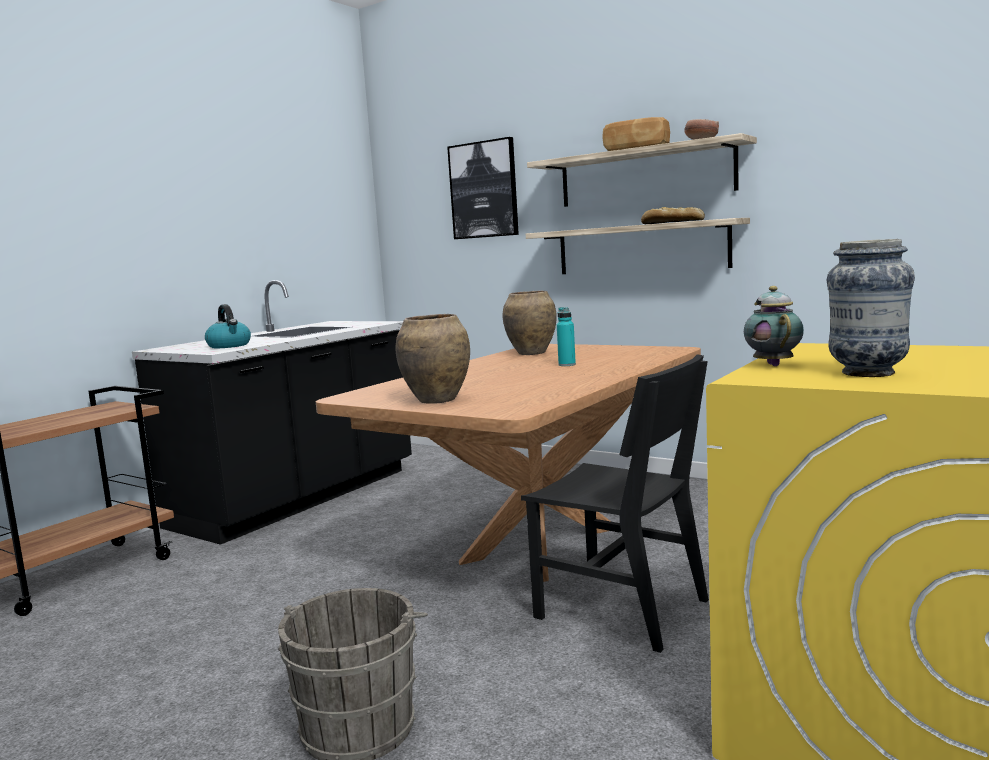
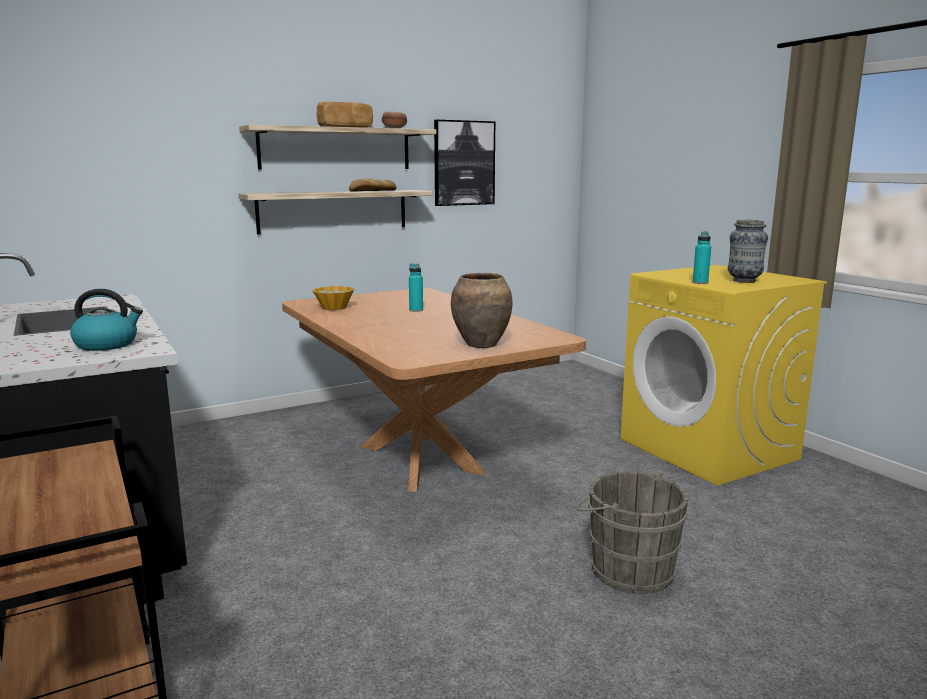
camera: 65 degrees left, 5 degrees up
picture [447,137,519,239] -> picture moved to [434,120,495,206]
brown vase [503,291,557,355] -> bowl [312,286,354,310]
black chair [521,354,709,653] -> none
teapot [744,286,804,366] -> turquoise bottle [693,231,711,284]

